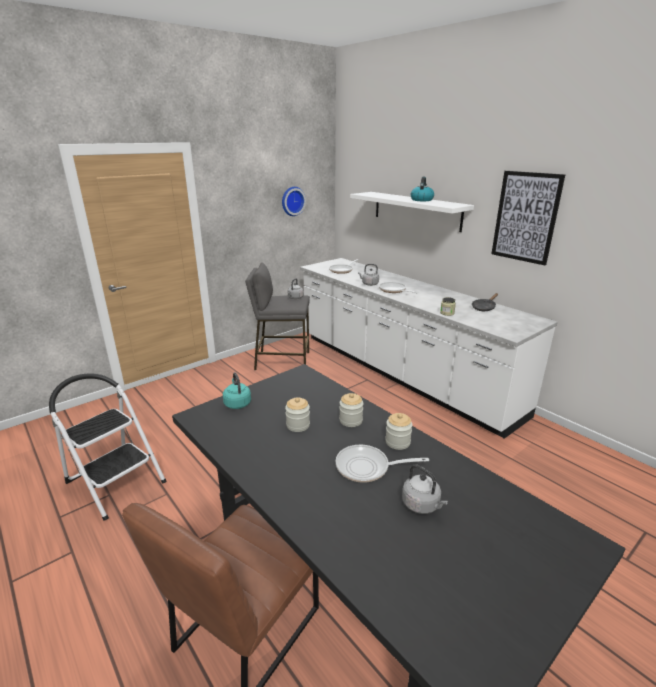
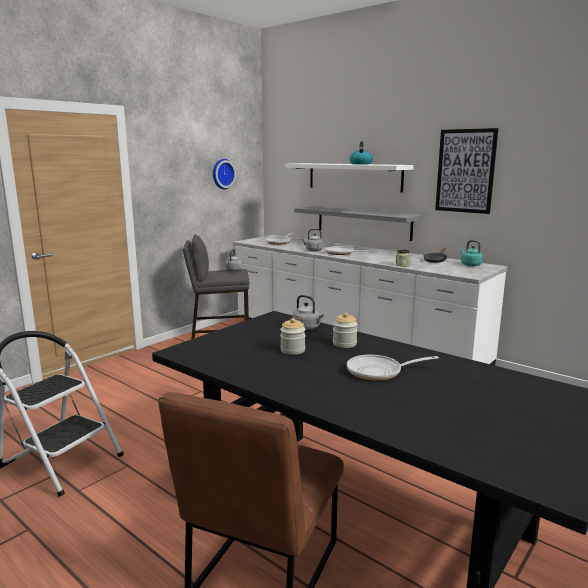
camera: 10 degrees left, 10 degrees down
turquoise kettle [223,372,251,409] -> turquoise kettle moved to [460,240,483,266]
jar [385,413,412,450] -> none
grey kettle [402,464,448,514] -> grey kettle moved to [293,295,324,330]
none -> grey shelf [294,206,423,241]

